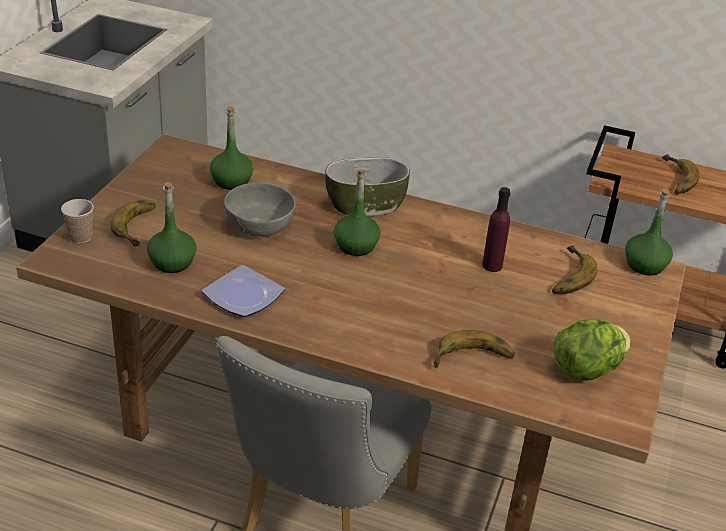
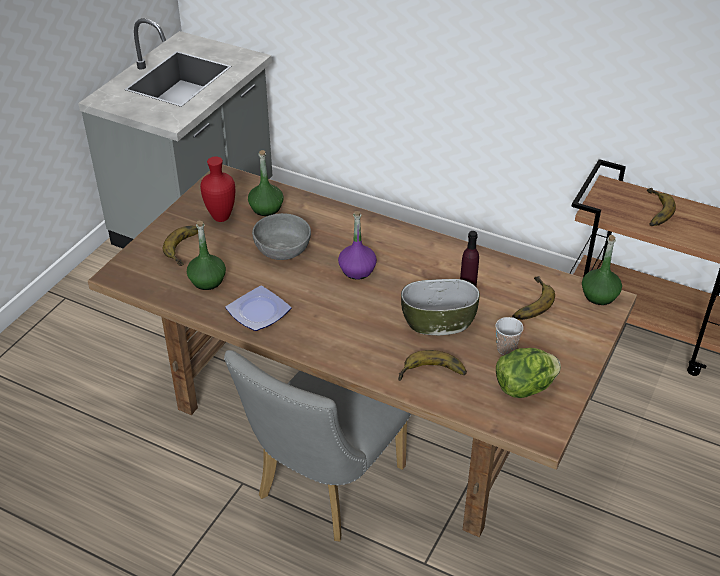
camera: 10 degrees right, 5 degrees up
cup [61,199,94,243] -> cup moved to [495,317,523,355]
bowl [325,157,410,216] -> bowl moved to [401,279,480,335]
green bottle [334,169,380,256] -> purple bottle [338,211,377,280]
none -> red vase [200,157,235,222]

